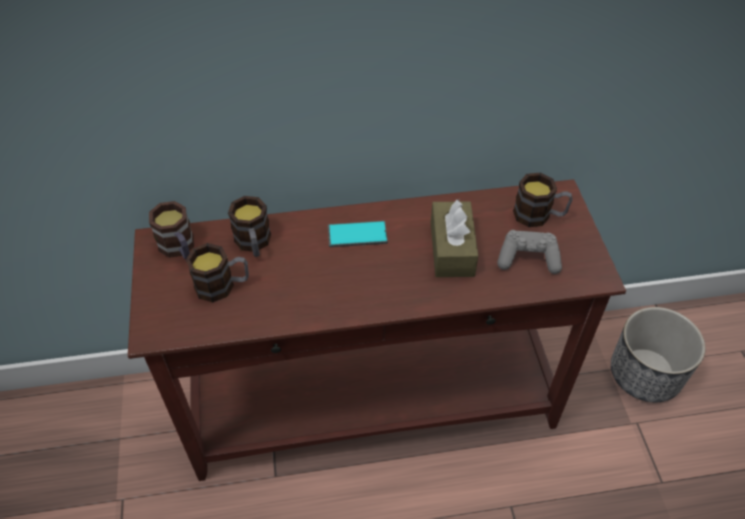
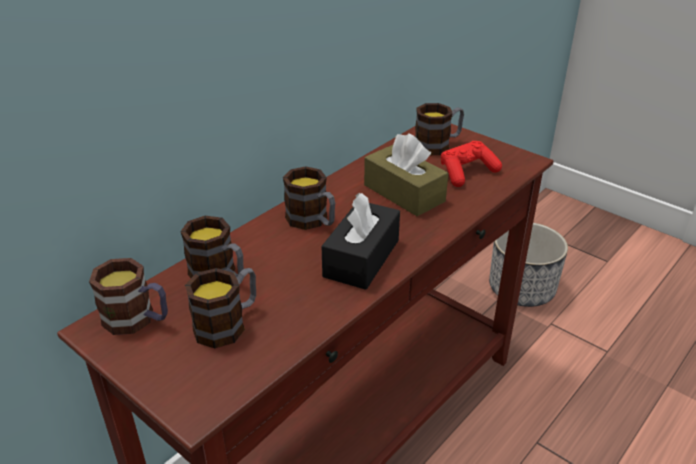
camera: 40 degrees left, 15 degrees down
phone [328,221,388,247] -> mug [283,166,335,230]
grey game controller [497,230,562,274] -> red game controller [441,141,502,187]
none -> black tissue box [322,193,400,290]

